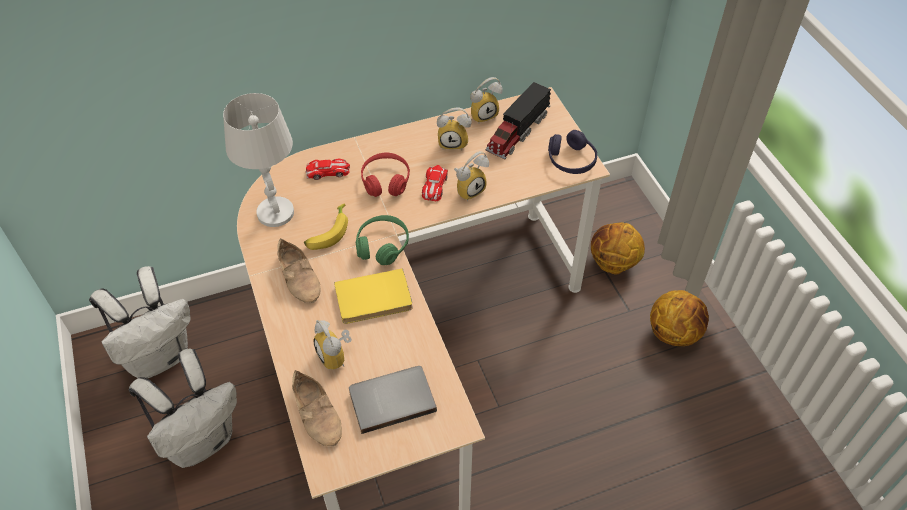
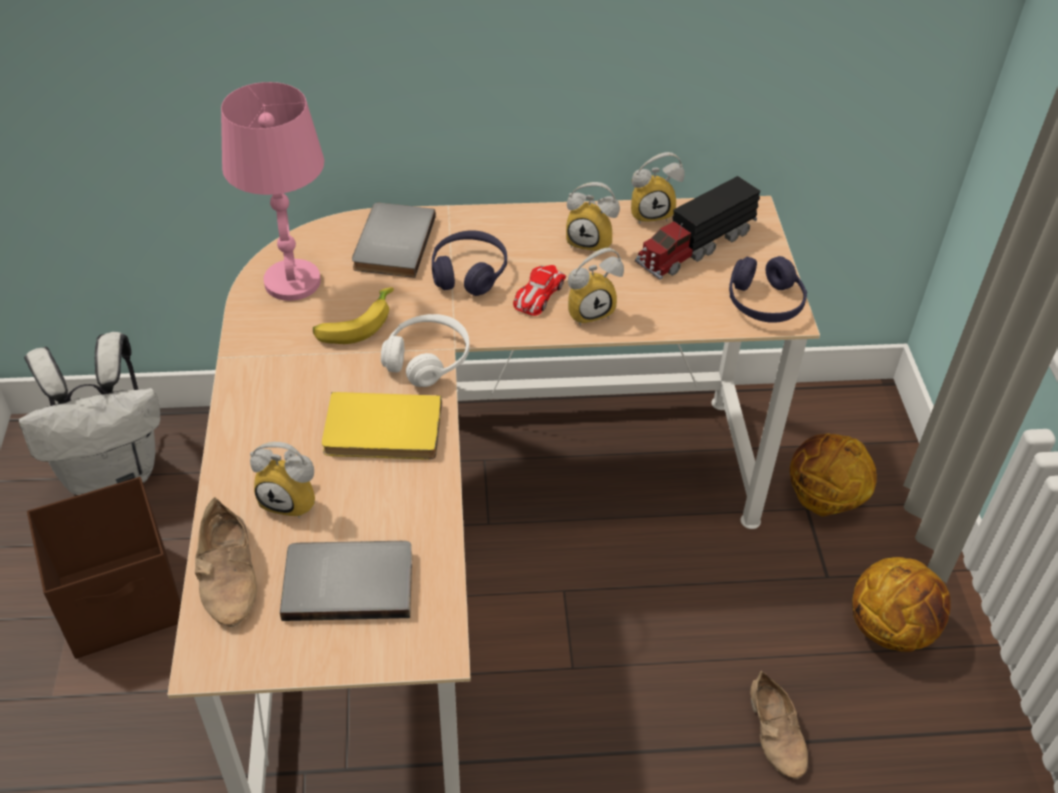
camera: 15 degrees right, 5 degrees down
white backpack [129,349,237,468] -> brown storage box [27,477,181,659]
white table lamp [223,93,294,227] -> pink table lamp [221,82,324,301]
beige shoe [277,238,320,303] -> beige shoe moved to [750,671,808,779]
toy car [306,159,350,180] -> grey book [352,203,436,278]
alarm clock [314,320,352,370] -> alarm clock turned 60 degrees counterclockwise [250,442,315,519]
green headphones [355,215,409,265] -> white headphones [381,314,470,387]
red headphones [361,153,410,197] -> purple headphones [432,230,507,296]

